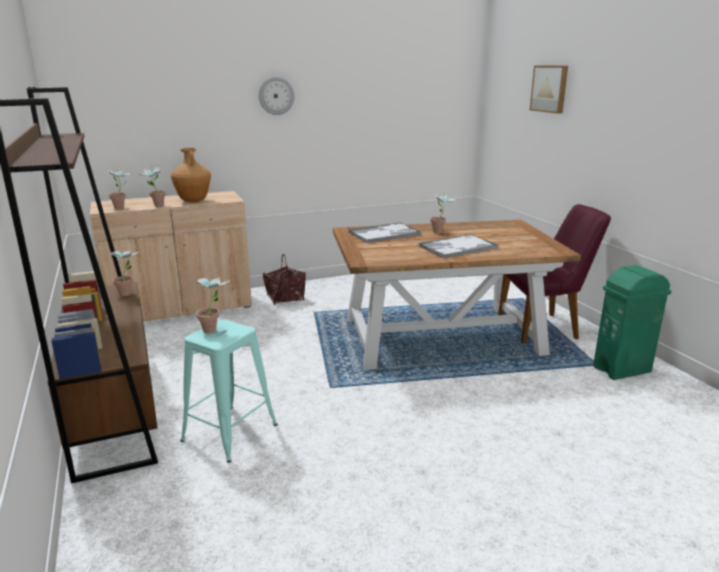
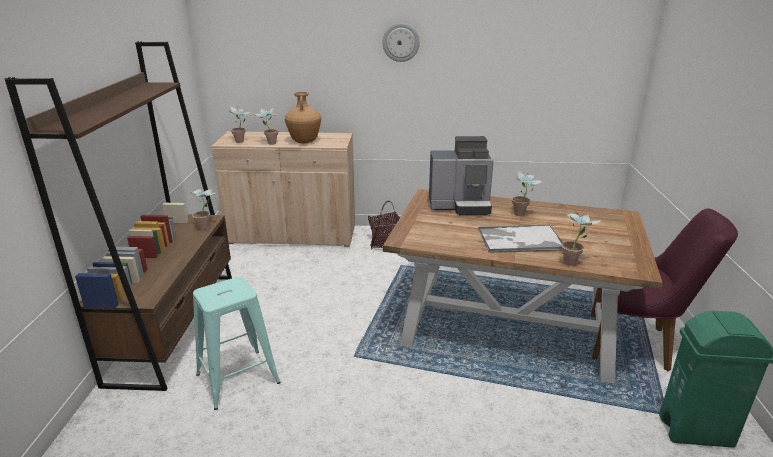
camera: 25 degrees right, 5 degrees up
potted plant [195,275,230,333] -> potted plant moved to [561,212,601,266]
tray [348,222,421,243] -> coffee machine [429,136,494,215]
picture [530,66,568,114] -> none

